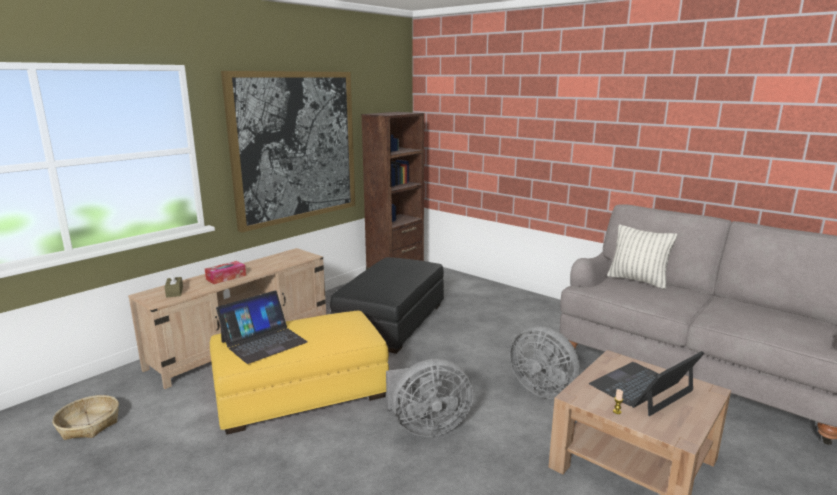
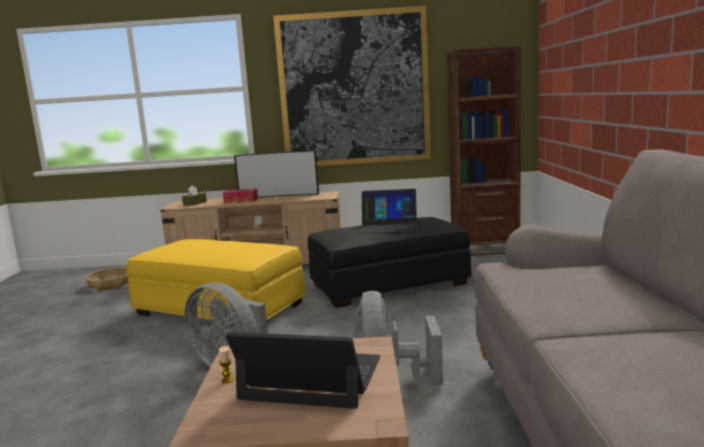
camera: 50 degrees right, 5 degrees down
laptop [216,290,308,364] -> laptop moved to [358,189,417,234]
pillow [607,224,677,289] -> none
none -> television [234,150,319,198]

